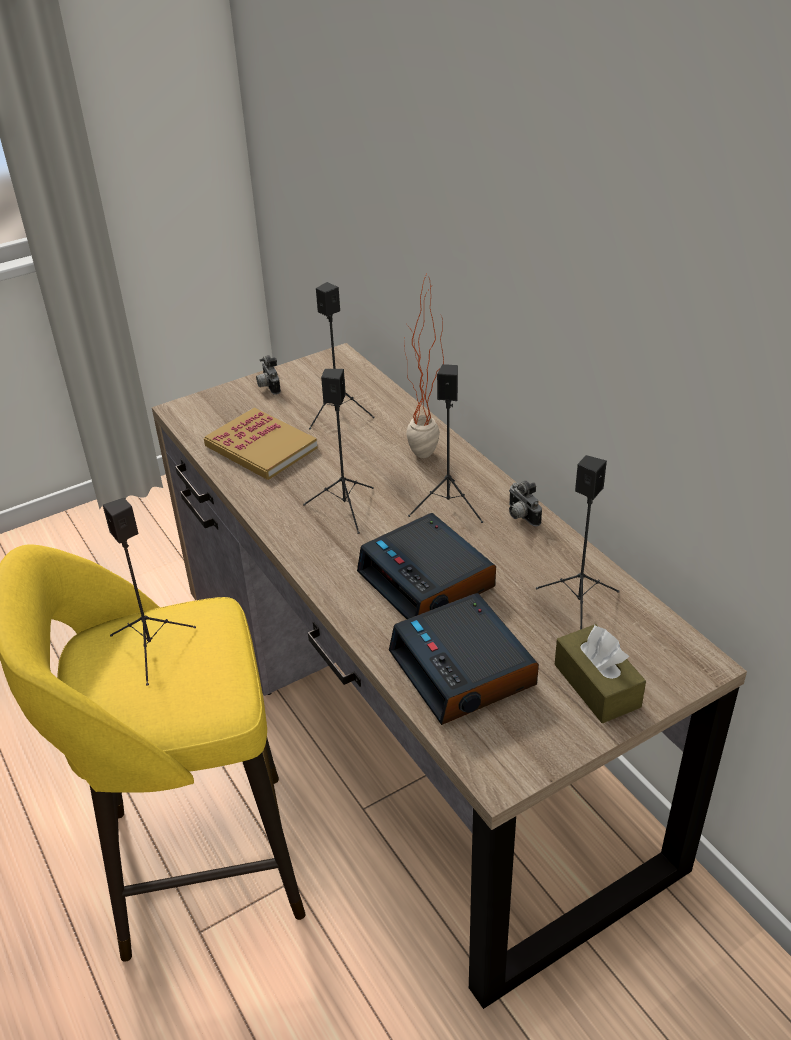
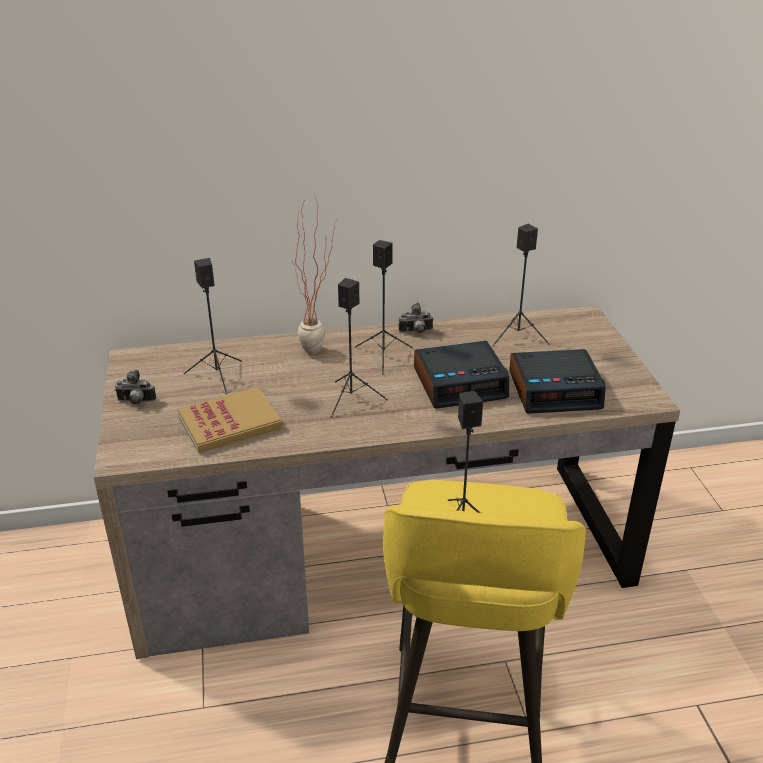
camera: 70 degrees left, 5 degrees down
brown tissue box [554,624,646,723] -> none

